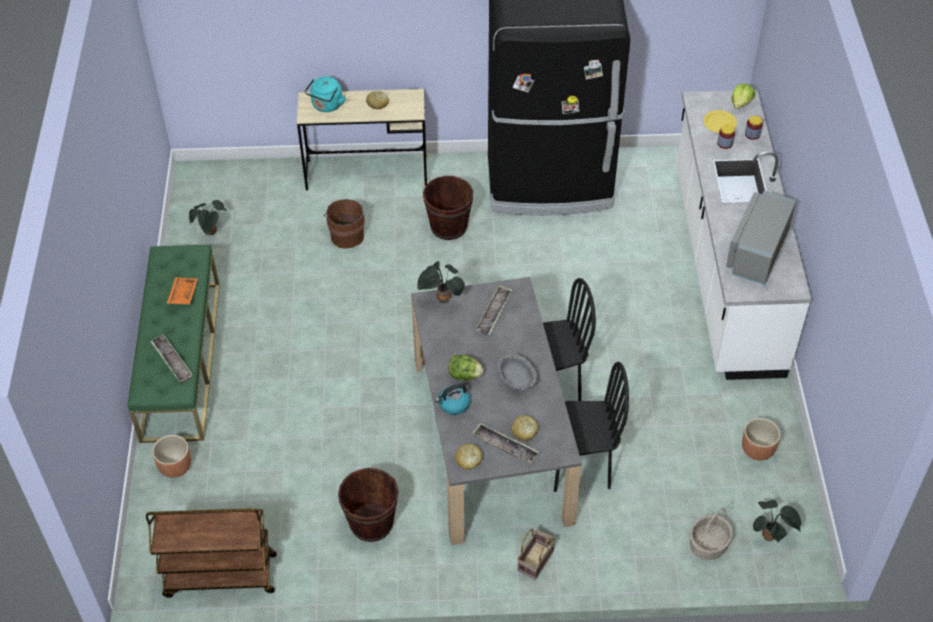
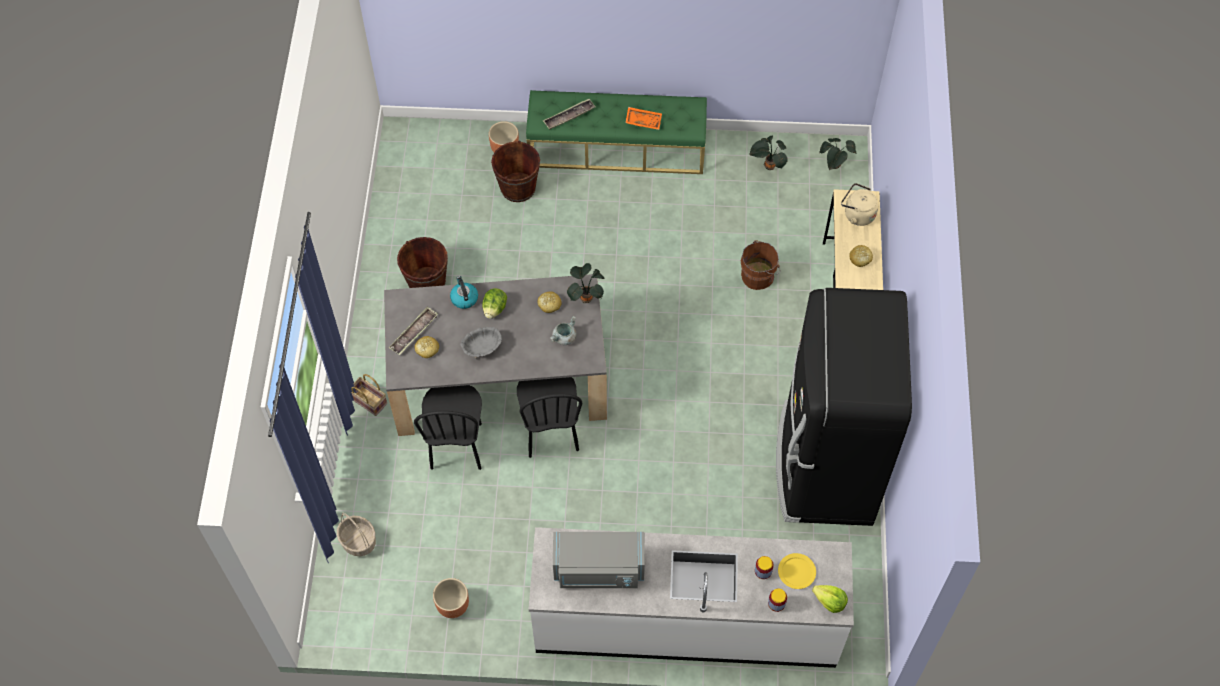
camera: 95 degrees right, 10 degrees up
brown cart [146,508,277,598] -> none
turquoise kettle [305,76,346,112] -> beige kettle [841,183,879,226]
brown bucket [423,176,473,240] -> brown bucket moved to [491,140,540,202]
bread [455,444,483,470] -> bread moved to [537,292,562,313]
tray [476,285,512,335] -> grey cooking pot [550,316,576,345]
grey microwave [726,191,796,285] -> grey microwave turned 150 degrees clockwise [553,532,645,588]
potted plant [753,500,801,543] -> potted plant moved to [819,138,856,171]

